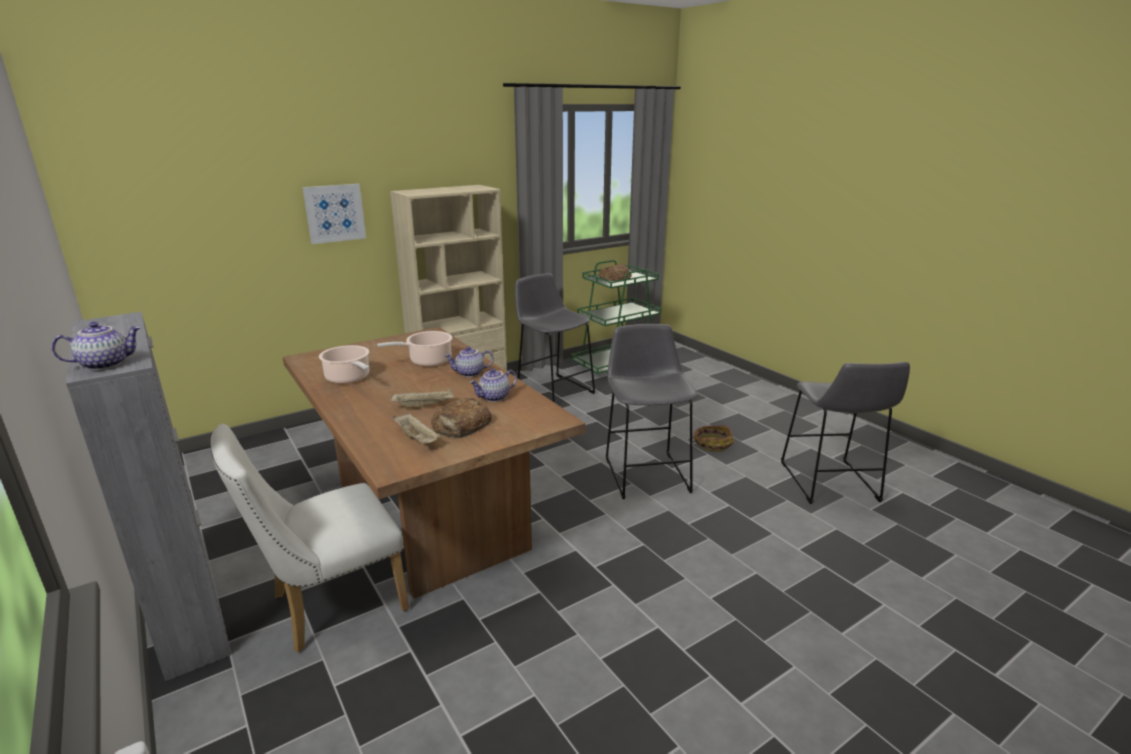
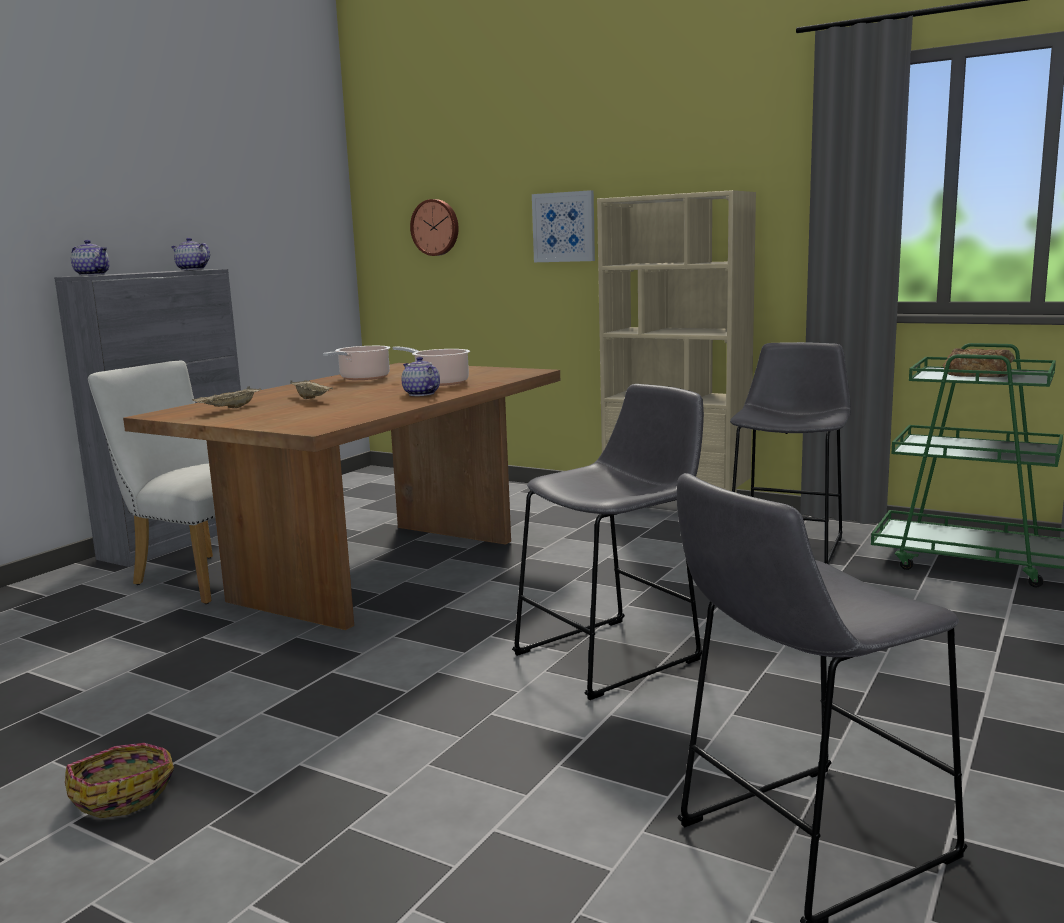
camera: 65 degrees right, 10 degrees down
bread [431,398,491,438] -> none
teapot [469,369,517,402] -> teapot moved to [171,238,210,270]
basket [689,425,734,452] -> basket moved to [65,743,174,818]
none -> wall clock [410,199,459,256]

